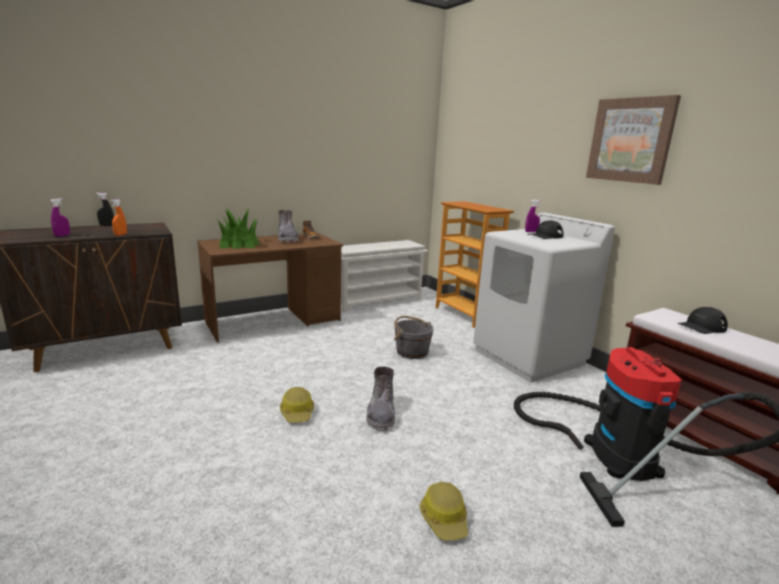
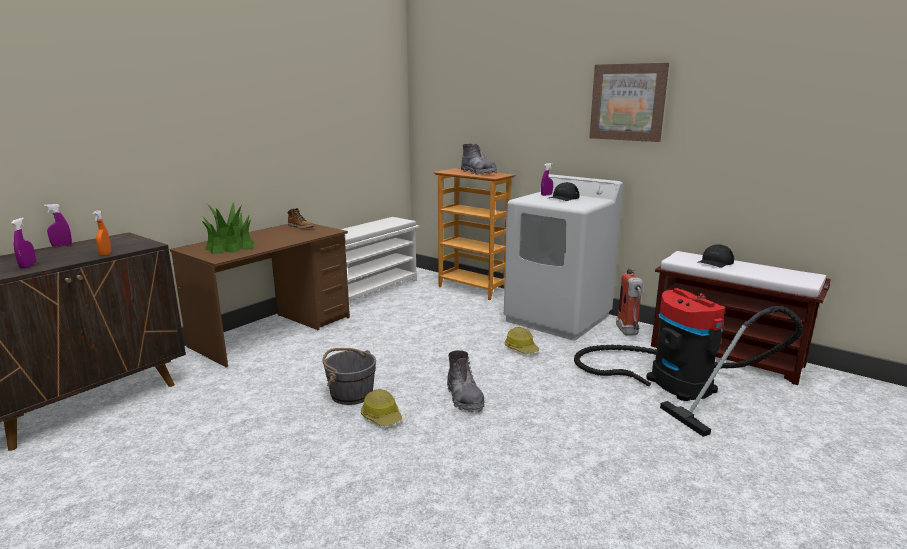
camera: 20 degrees left, 0 degrees up
black spray bottle [96,192,114,226] -> purple spray bottle [44,204,72,247]
grey boot [278,210,299,242] -> grey boot moved to [461,143,497,175]
grey bucket [394,316,434,359] -> grey bucket moved to [323,348,376,405]
hard hat [420,482,468,540] -> hard hat moved to [505,327,539,354]
none -> fire extinguisher [616,267,643,335]

